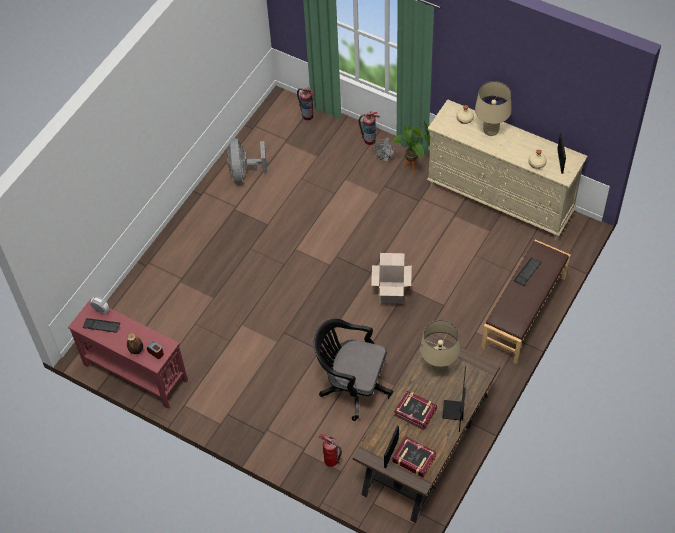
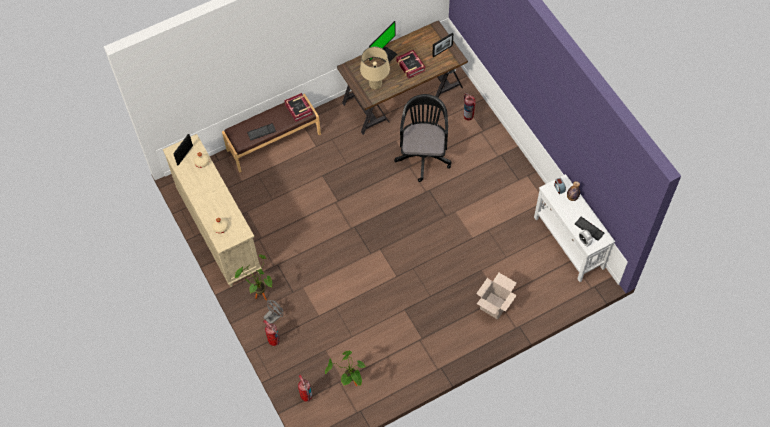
camera: 150 degrees left, 5 degrees up
red console table [68,299,188,409] -> white console table [534,174,615,282]
grey fan [227,138,267,183] -> none
black office chair [314,319,393,421] -> black office chair turned 135 degrees counterclockwise [394,94,452,182]
cardboard box [371,253,412,304] -> cardboard box moved to [476,273,517,320]
book [392,437,436,478] -> book moved to [284,93,313,122]
beige table lamp [475,81,511,136] -> none
none -> potted plant [325,351,366,386]

